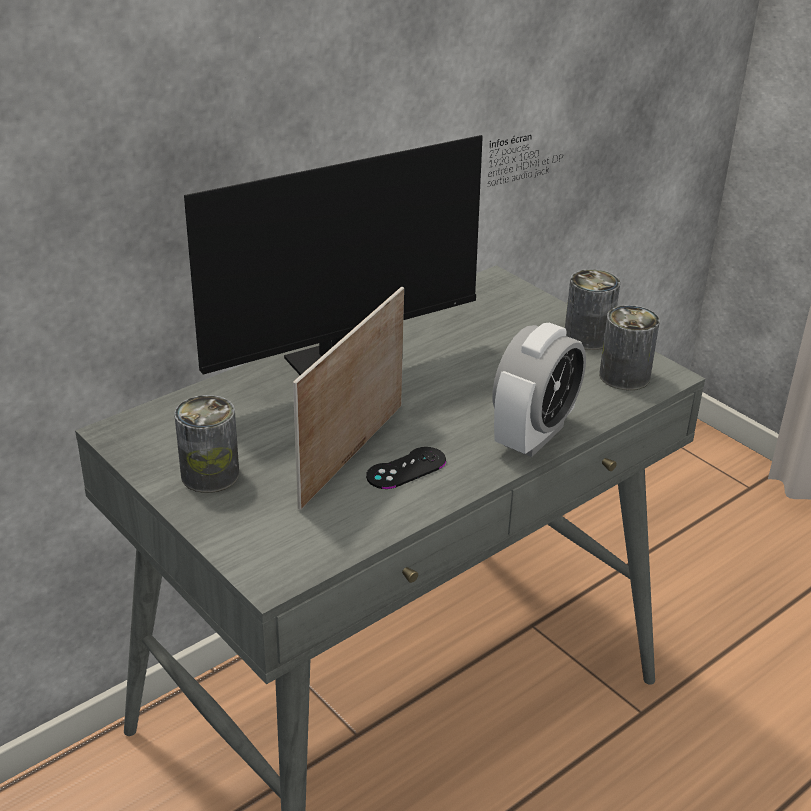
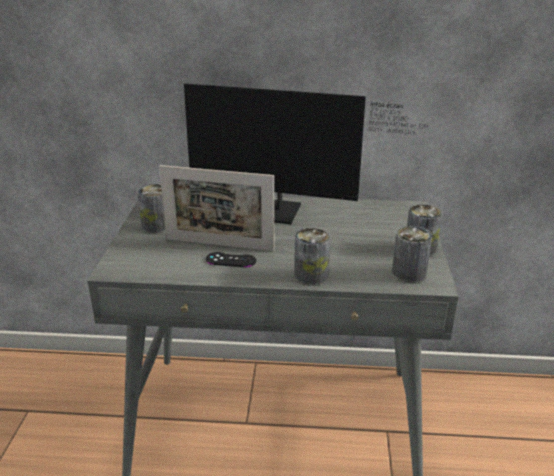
camera: 45 degrees right, 5 degrees down
picture frame [293,286,404,510] -> picture frame turned 150 degrees counterclockwise [159,165,274,251]
alarm clock [492,323,586,457] -> can [294,228,331,286]

